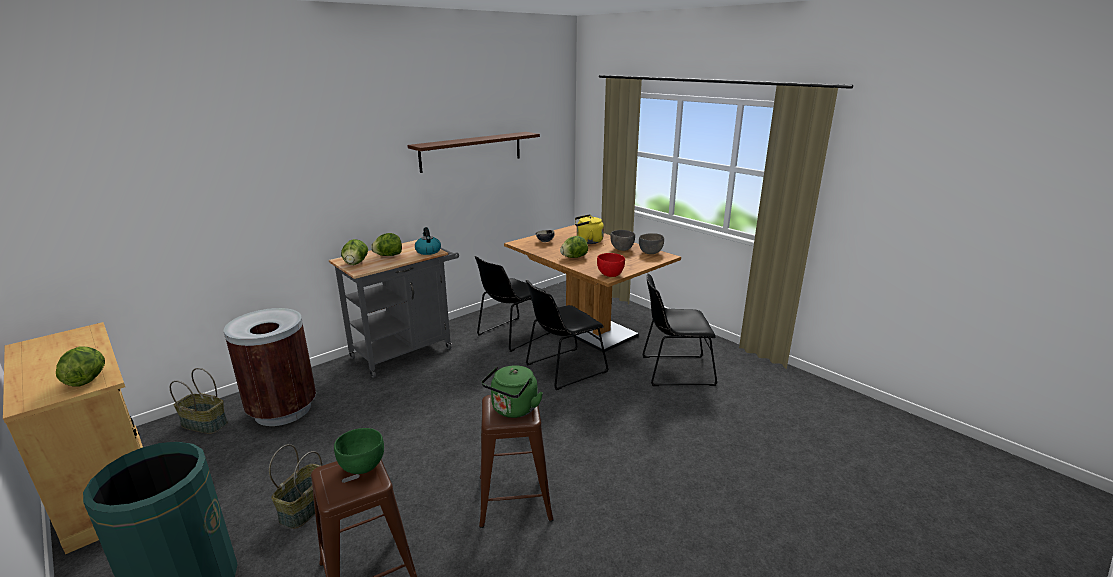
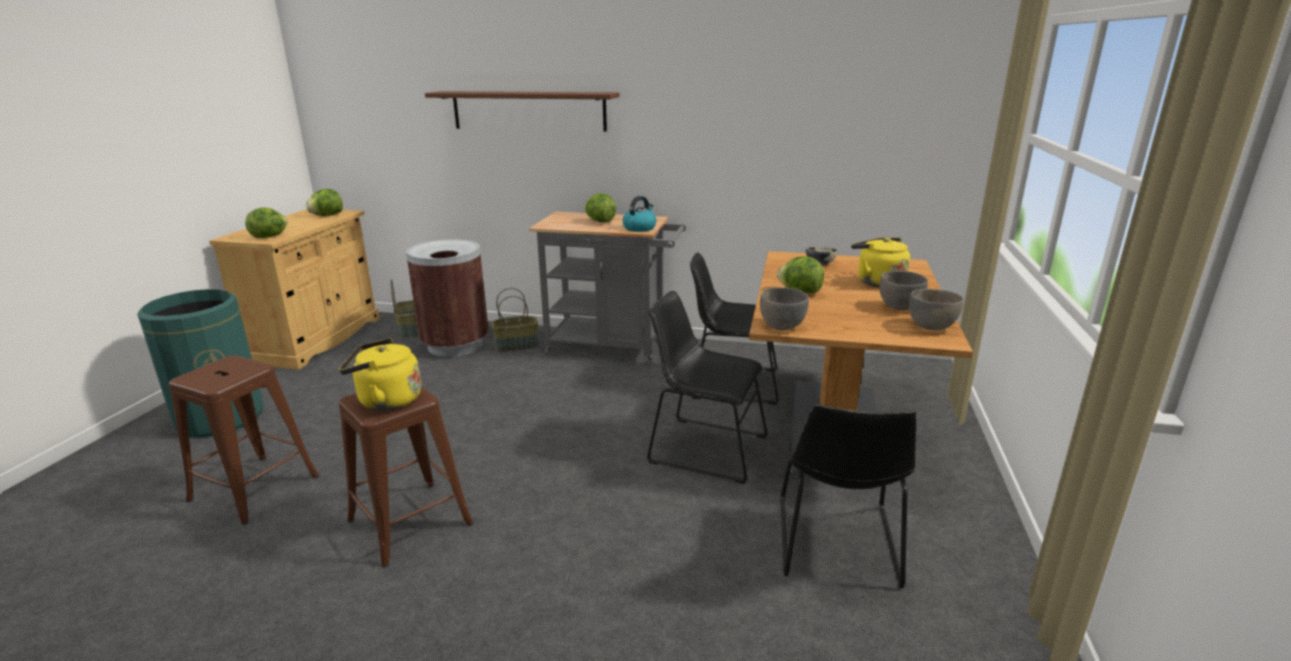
camera: 55 degrees right, 0 degrees up
basket [269,444,322,529] -> basket moved to [491,288,539,352]
green bowl [334,428,384,474] -> none
lettuce [341,239,368,265] -> lettuce moved to [306,189,343,216]
brown shelf [407,132,540,173] -> brown shelf moved to [425,91,619,132]
green kettle [481,365,543,418] -> yellow kettle [339,338,421,411]
red bowl [597,253,625,277] -> grey bowl [760,287,809,330]
black chair [642,273,718,386] -> black chair turned 135 degrees counterclockwise [780,404,917,588]

